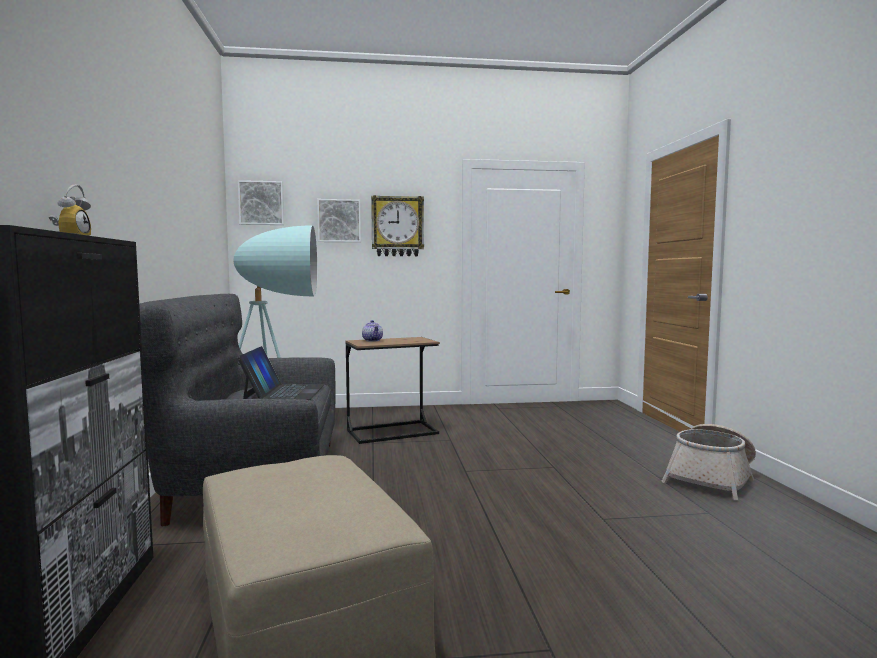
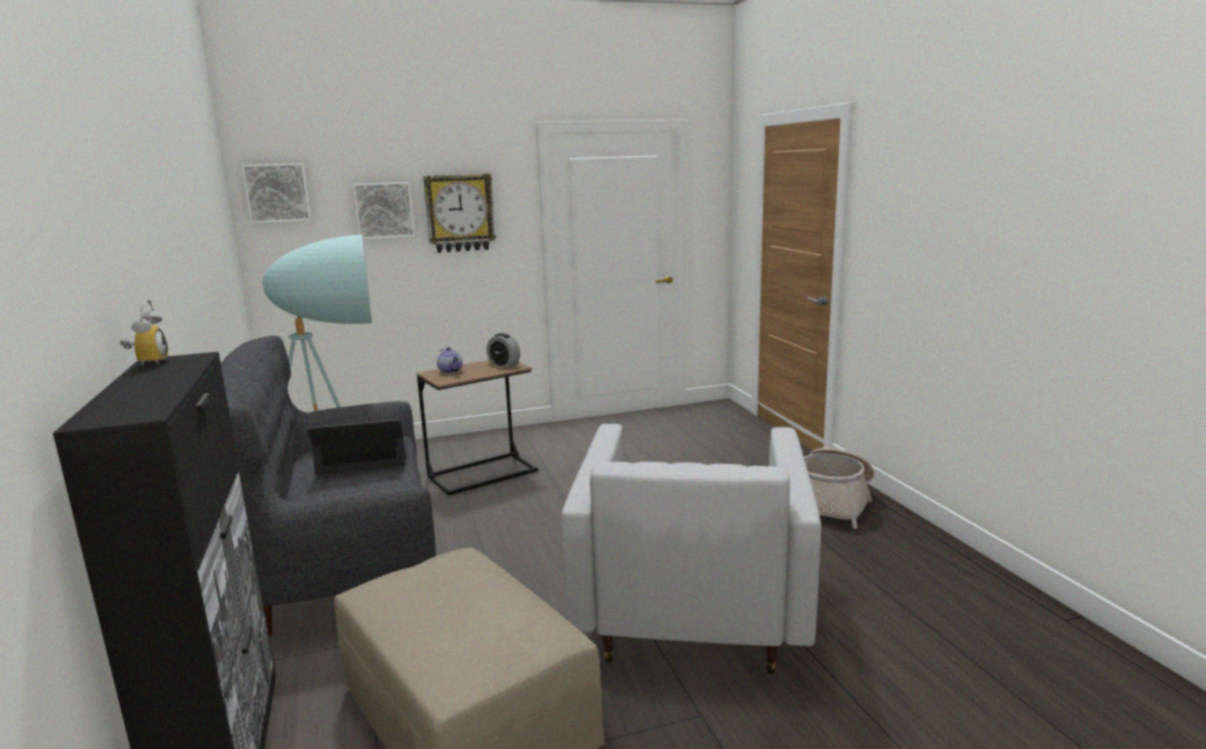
camera: 10 degrees left, 10 degrees up
laptop [237,346,325,400] -> laptop turned 90 degrees counterclockwise [307,419,409,475]
none -> alarm clock [487,333,520,368]
none -> white armchair [561,424,821,674]

